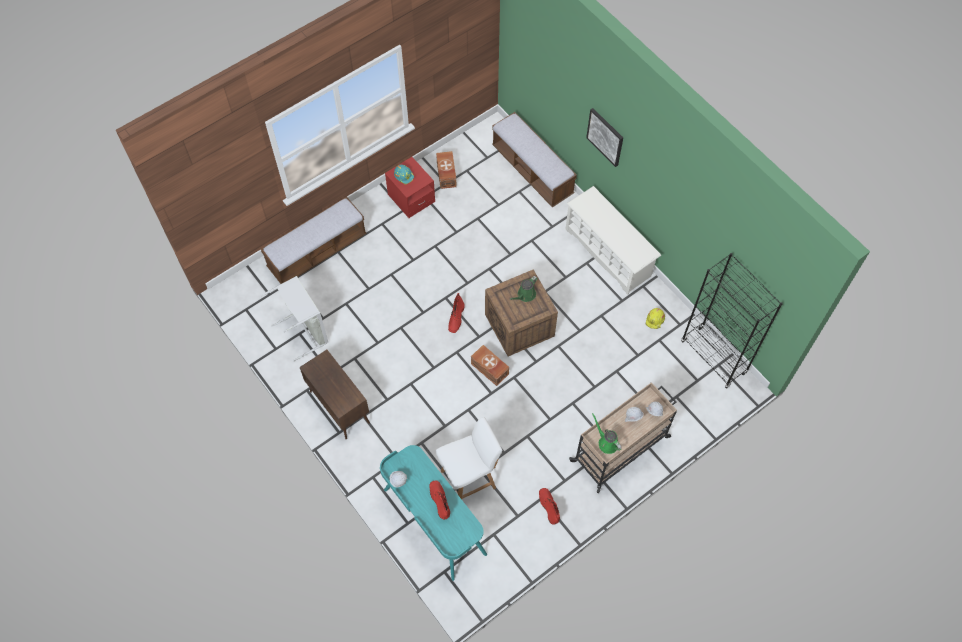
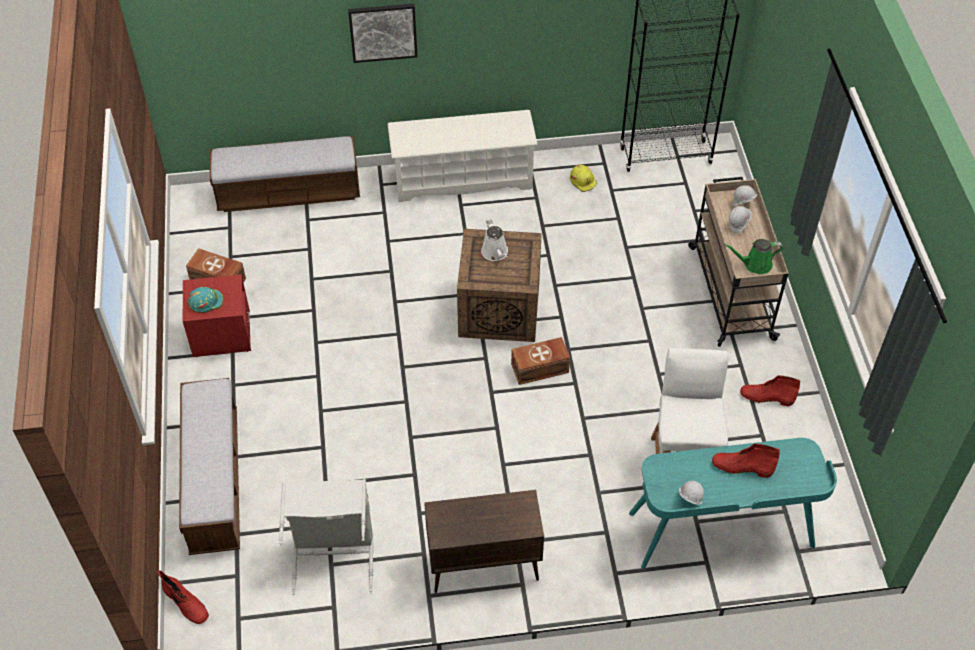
camera: 60 degrees left, 10 degrees down
red boot [448,293,465,333] -> red boot moved to [158,570,209,624]
green watering can [509,276,538,302] -> white watering can [481,220,508,261]

